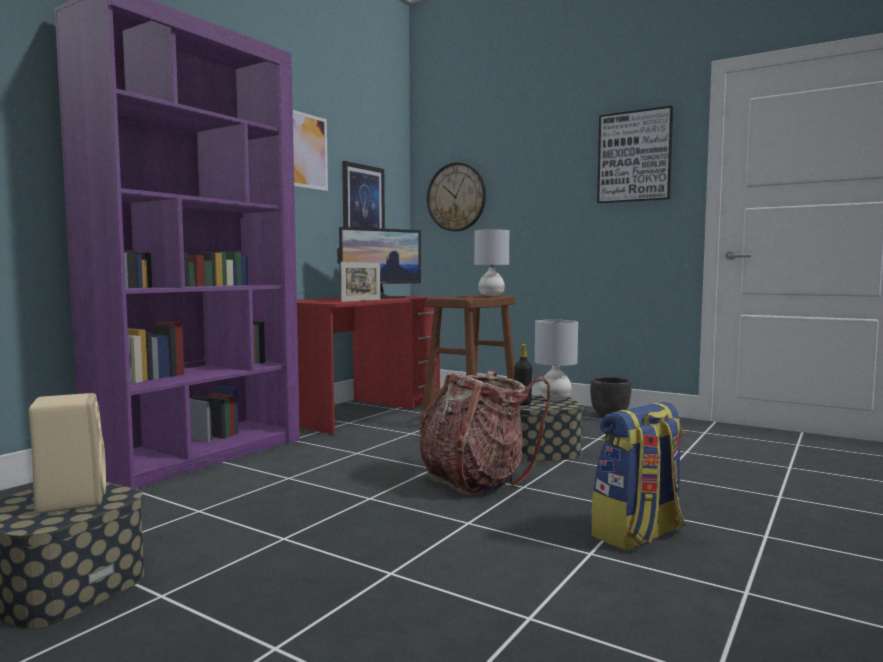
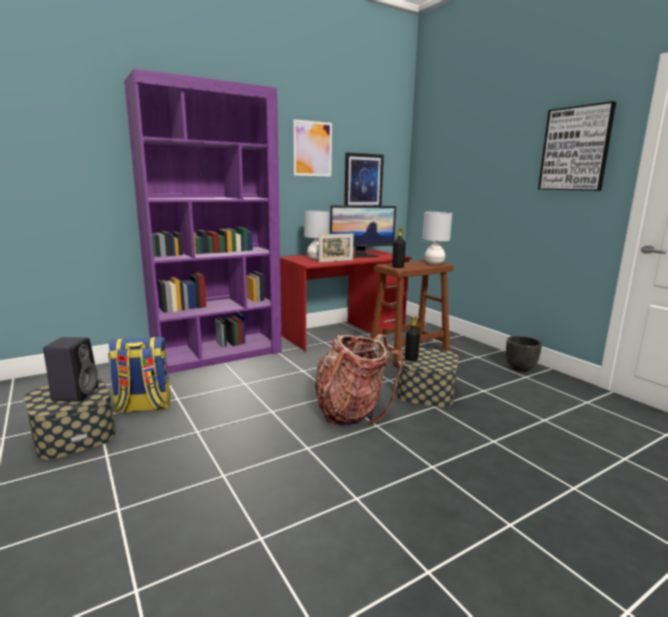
camera: 25 degrees right, 10 degrees up
beige speaker [29,393,106,514] -> black speaker [43,337,98,401]
wall clock [427,162,486,231] -> none
grey table lamp [535,320,578,401] -> grey table lamp moved to [304,211,329,259]
backpack [591,402,685,551] -> backpack moved to [108,337,170,413]
none -> black bottle [392,228,406,268]

